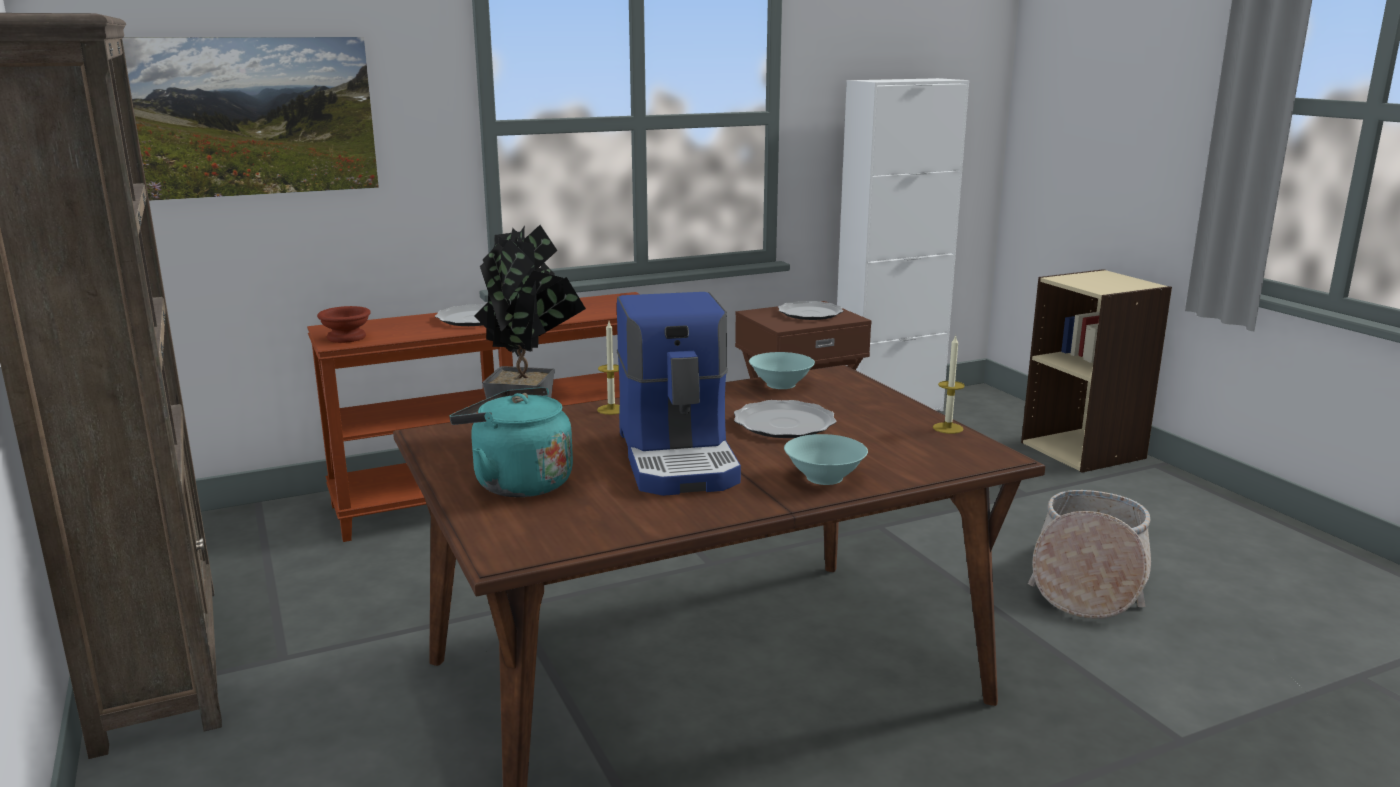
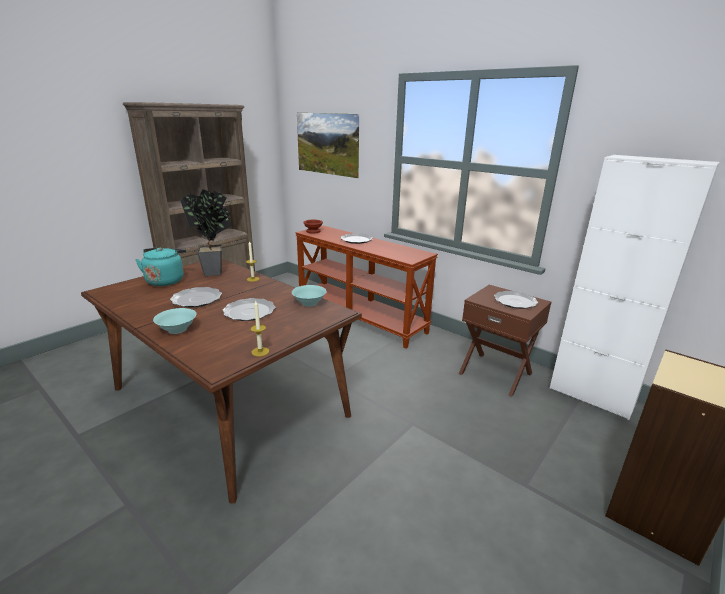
camera: 65 degrees right, 5 degrees up
coffee machine [617,292,741,496] -> plate [170,287,222,307]
basket [1028,490,1151,619] -> none

